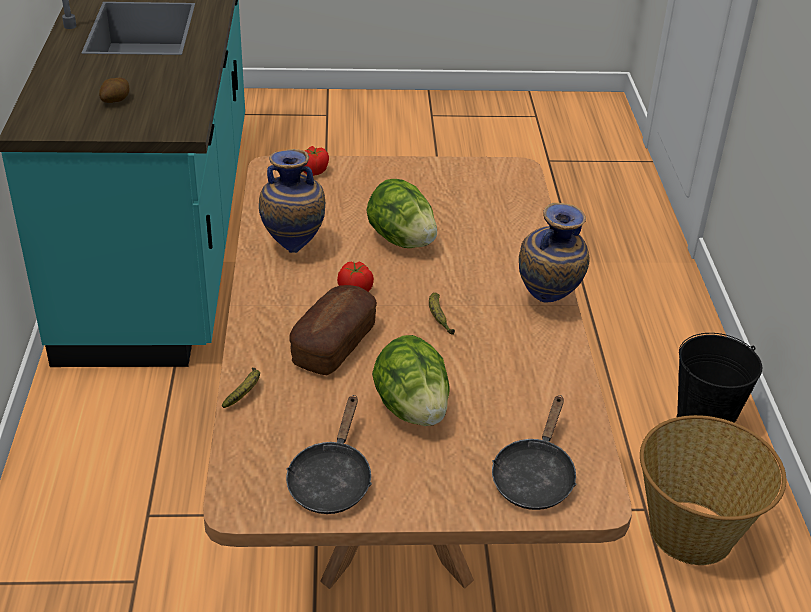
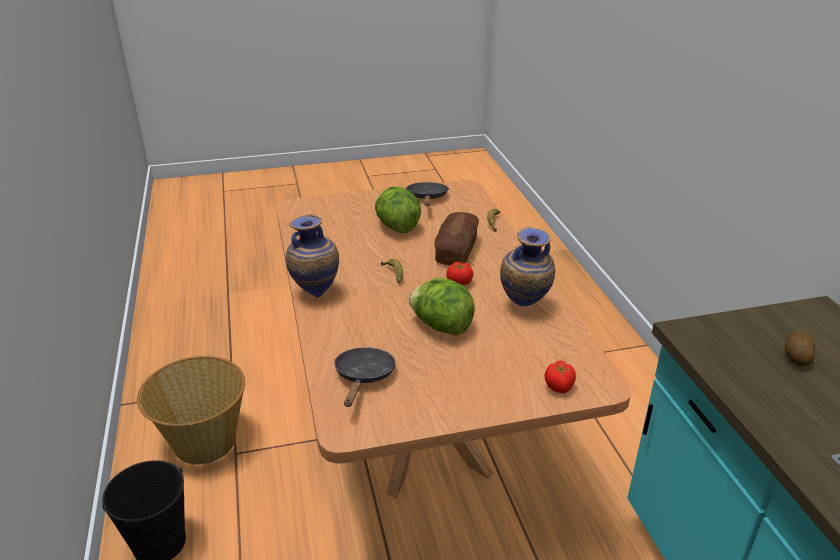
camera: 170 degrees right, 5 degrees down
black frying pan [492,395,576,510] -> black frying pan moved to [334,347,396,407]

